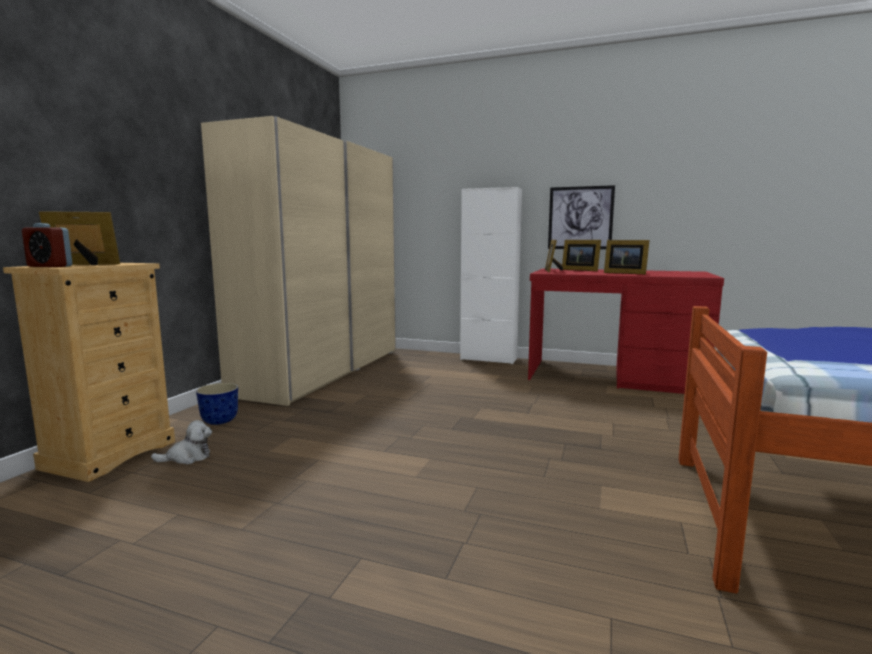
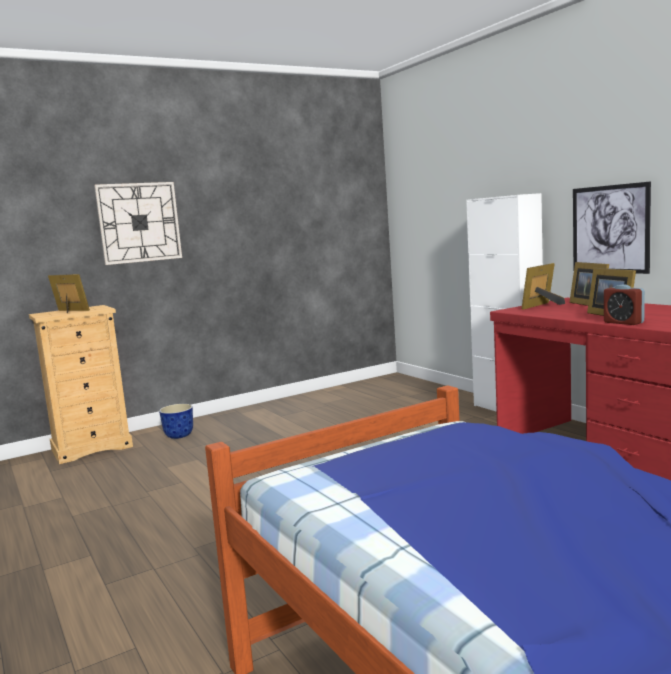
camera: 40 degrees right, 0 degrees up
alarm clock [22,223,72,267] -> alarm clock moved to [604,284,645,325]
plush toy [151,420,212,464] -> none
beige wardrobe [201,116,396,406] -> none
none -> wall clock [94,182,182,265]

